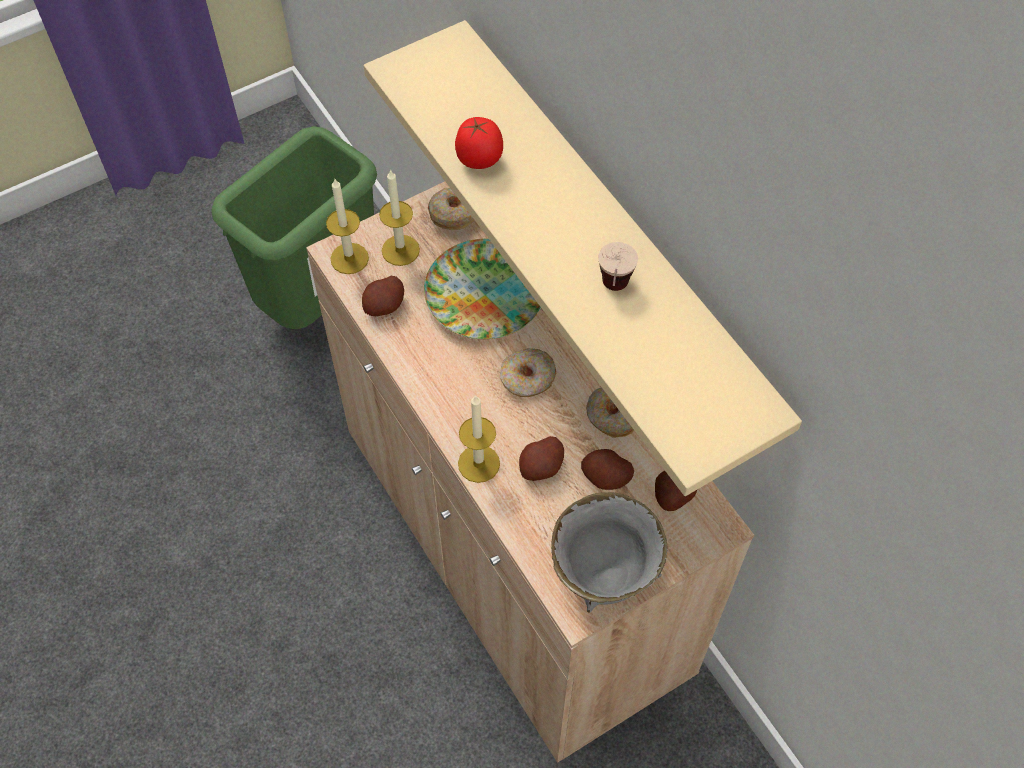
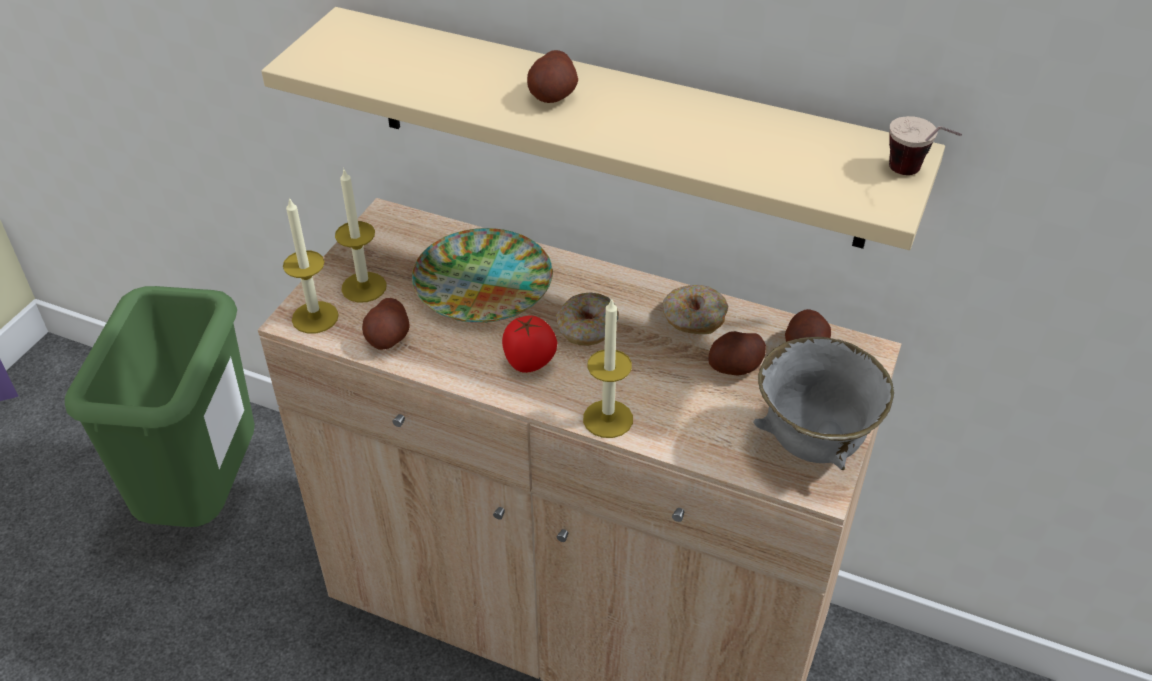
camera: 35 degrees left, 15 degrees down
donut [428,188,474,230] -> none
tomato [455,117,503,169] -> tomato moved to [502,315,557,373]
potato [519,436,564,481] -> potato moved to [527,50,578,103]
cup [598,242,638,291] -> cup moved to [889,116,962,175]

